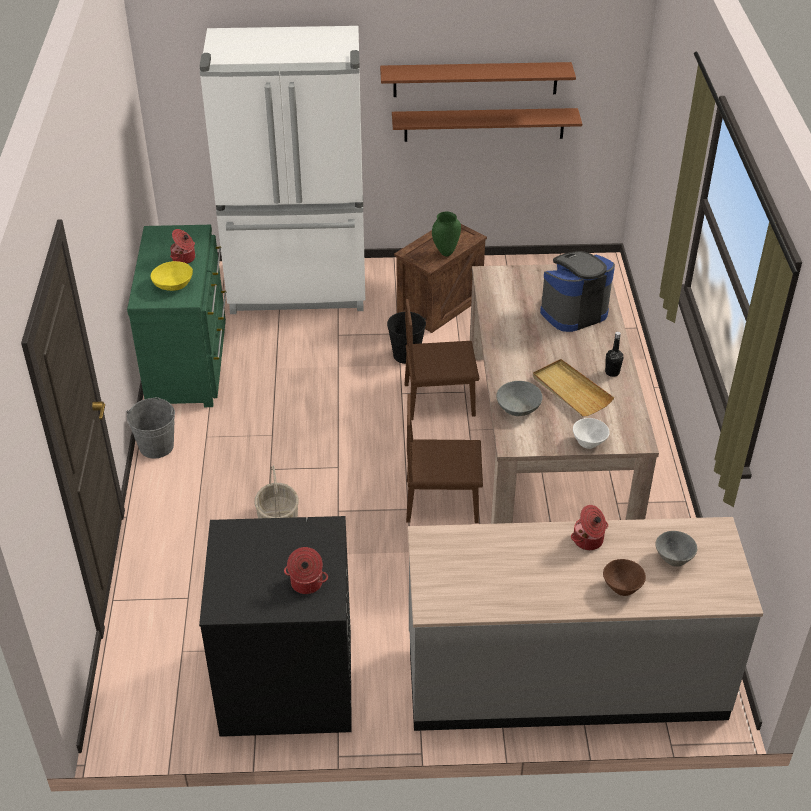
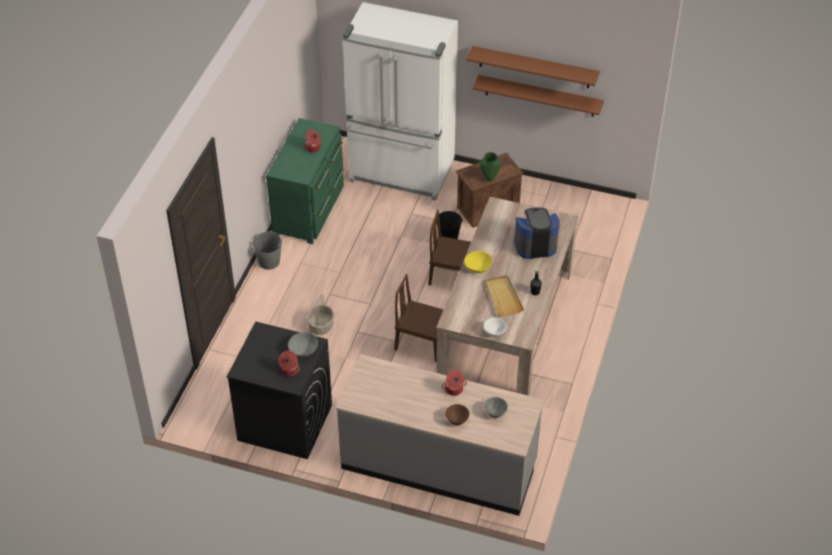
camera: 20 degrees right, 5 degrees up
yellow bowl [151,261,193,291] -> yellow bowl moved to [464,251,493,273]
grey bowl [496,381,542,416] -> grey bowl moved to [288,332,318,357]

